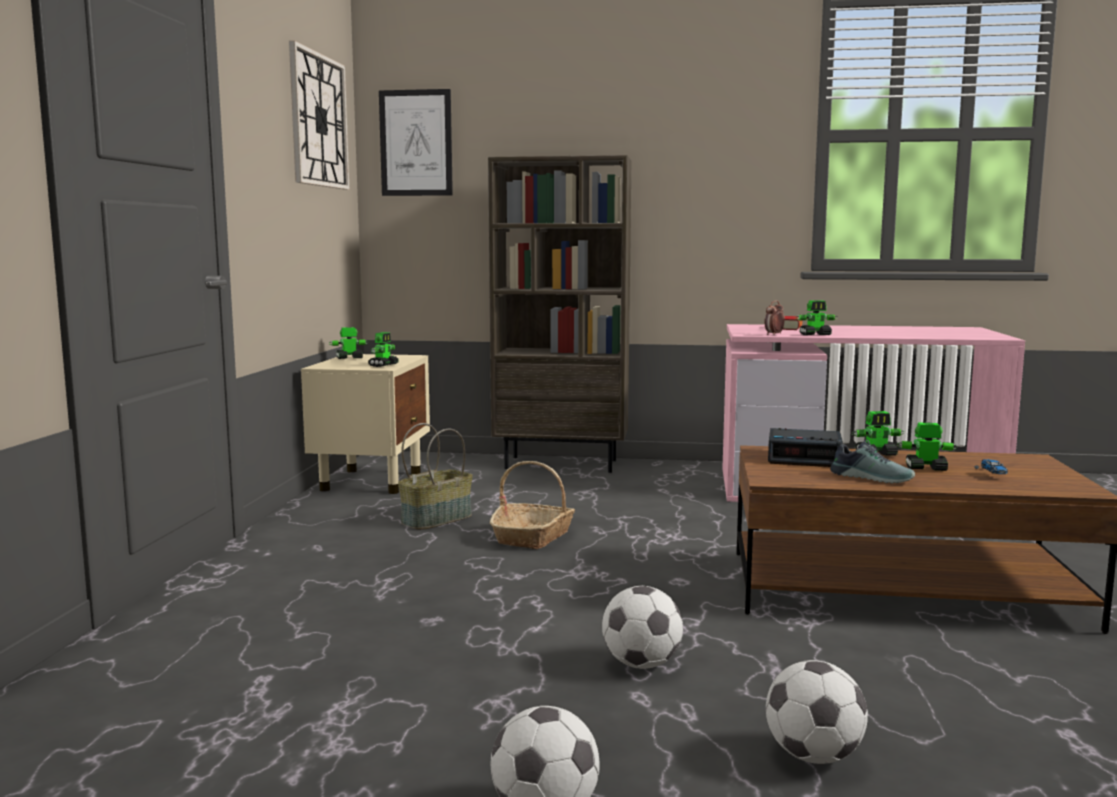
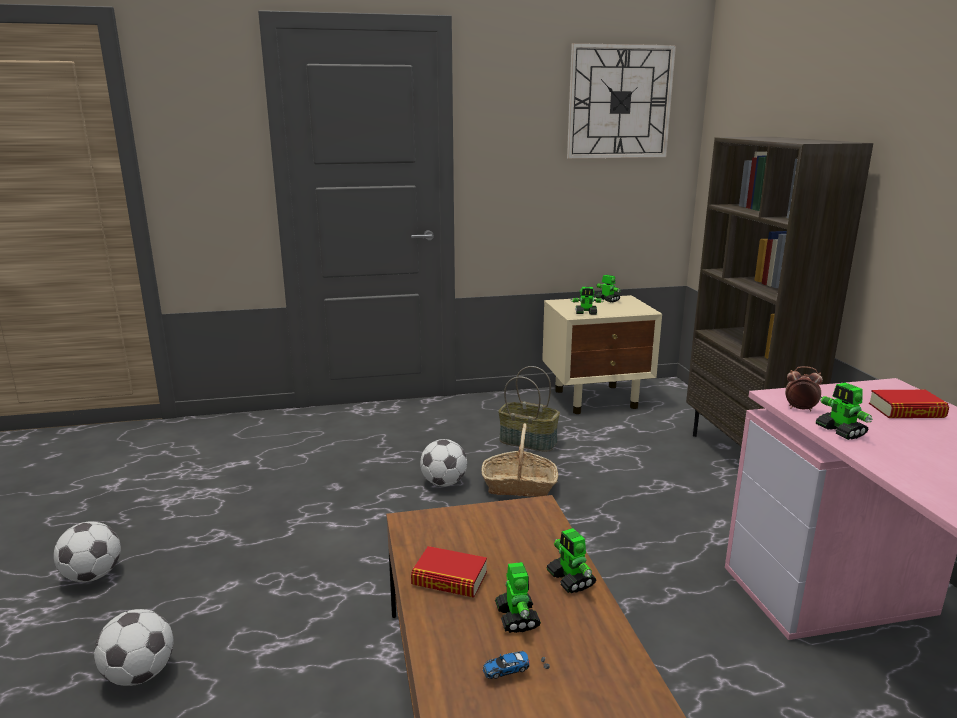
camera: 70 degrees right, 10 degrees up
picture [379,89,453,196] -> none
football [602,586,683,669] -> football moved to [420,439,467,487]
alarm clock [768,428,845,467] -> none
shoe [830,440,915,483] -> book [411,546,487,598]

